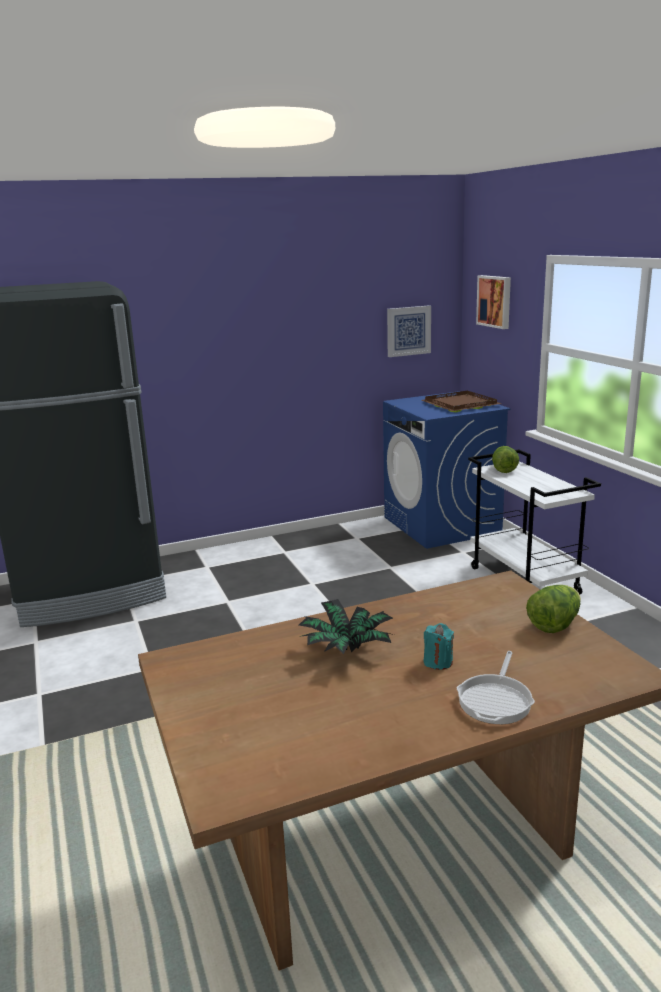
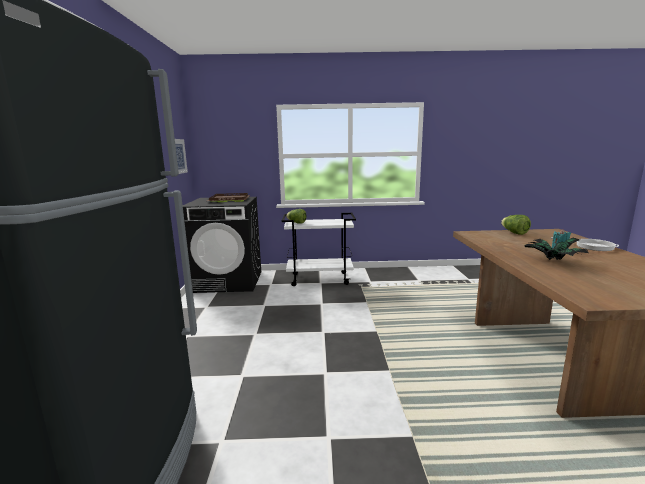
camera: 70 degrees left, 5 degrees down
blue washing machine [383,391,511,549] -> black washing machine [183,197,261,293]
picture [476,275,511,329] -> none

